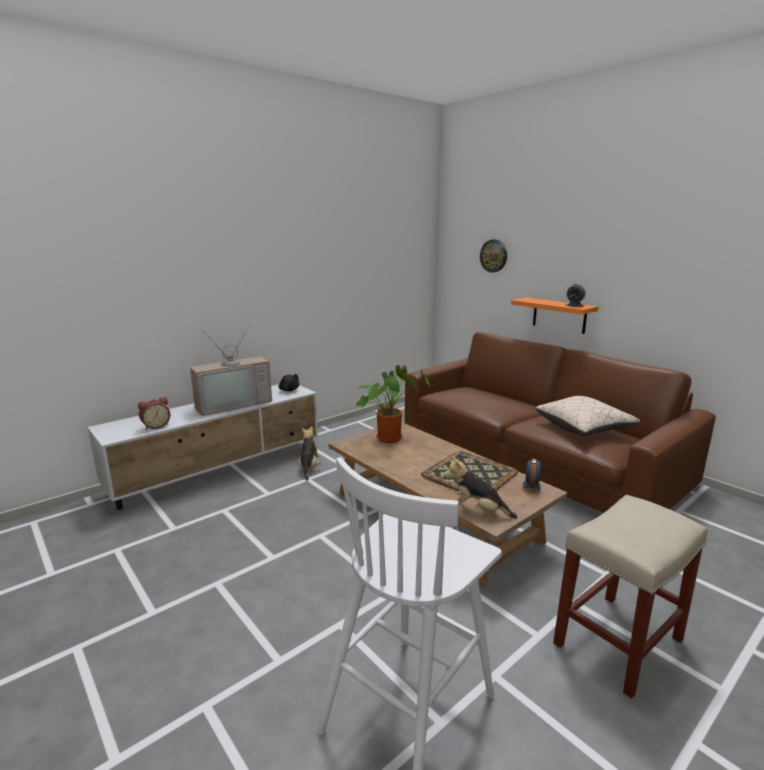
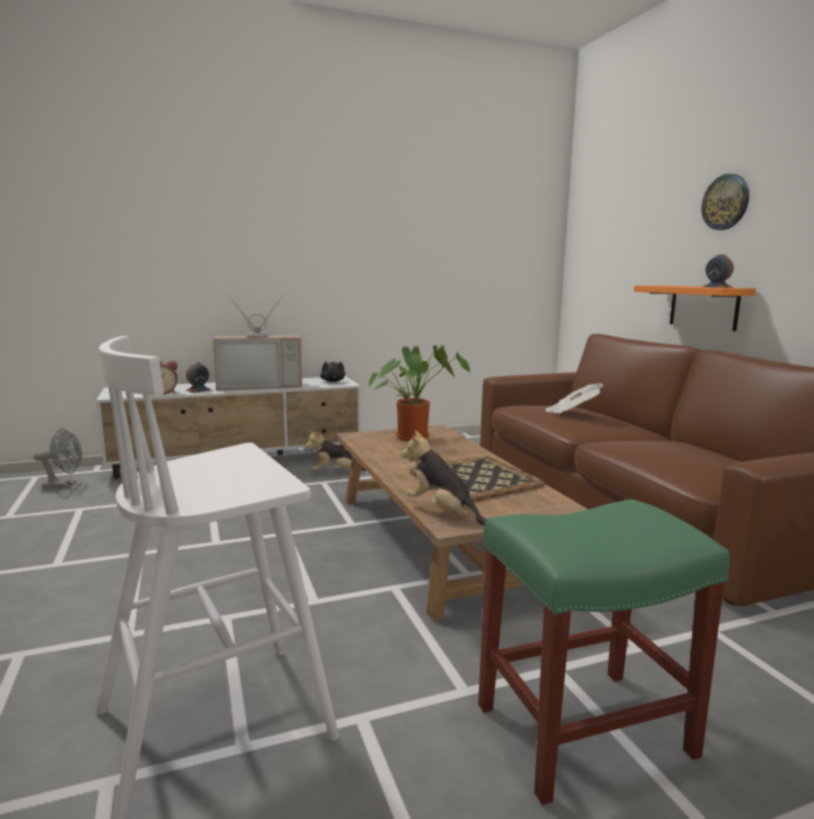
camera: 20 degrees right, 5 degrees down
plush toy [298,426,321,481] -> plush toy turned 120 degrees counterclockwise [305,430,366,471]
wall clock [480,239,507,273] -> wall clock moved to [701,174,749,230]
alarm clock [523,459,541,494] -> alarm clock moved to [186,363,211,393]
beige pillow [536,396,640,436] -> none
beige stool [553,495,707,699] -> green stool [478,499,730,805]
none -> grey fan [34,428,82,489]
none -> newspaper [545,383,603,414]

